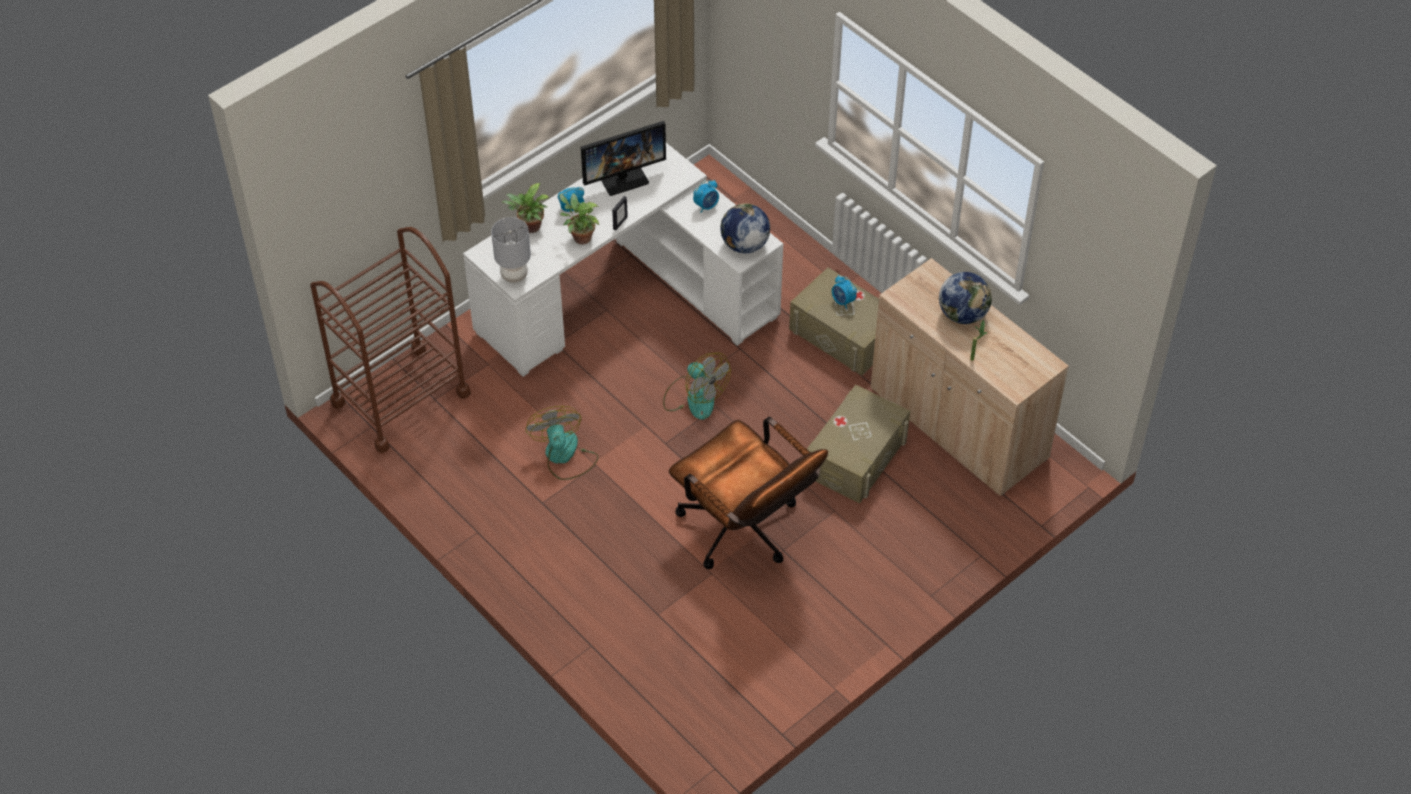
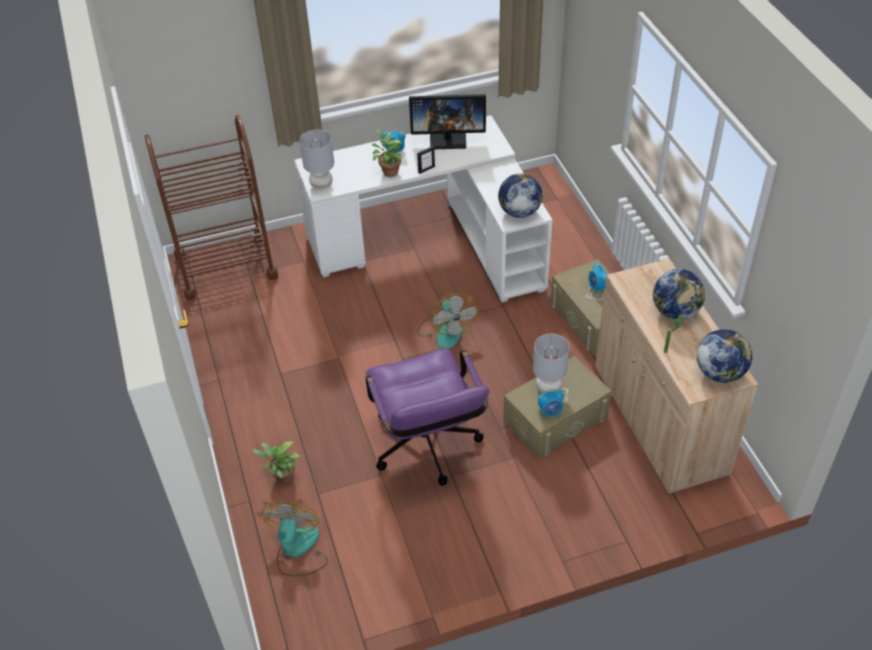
camera: 25 degrees right, 5 degrees down
potted plant [501,183,549,233] -> potted plant moved to [252,441,301,483]
fan [525,406,599,480] -> fan moved to [262,501,328,576]
brown office chair [669,417,828,569] -> purple office chair [366,348,490,486]
alarm clock [693,180,719,213] -> alarm clock moved to [538,389,564,418]
none -> grey table lamp [533,334,569,393]
none -> globe [697,329,752,383]

